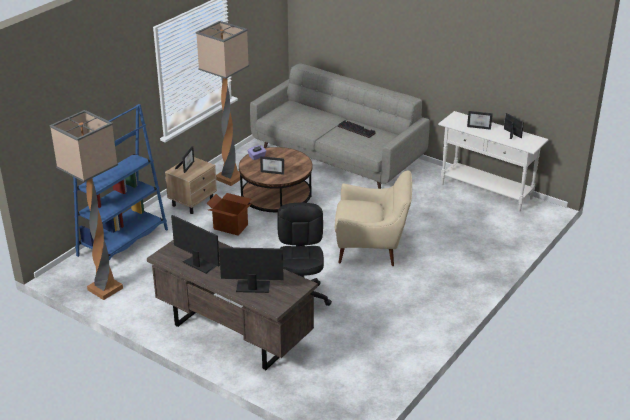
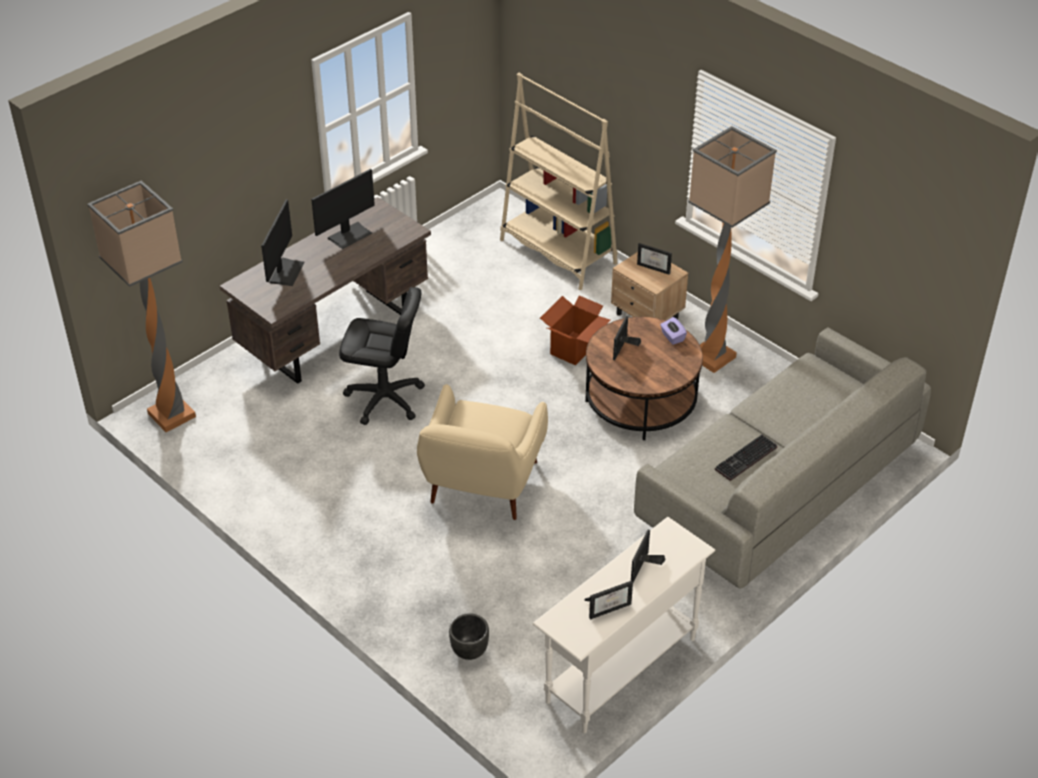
camera: 100 degrees right, 10 degrees up
floor lamp [49,110,123,300] -> floor lamp moved to [87,181,196,432]
blue bookcase [73,104,168,260] -> beige bookcase [500,73,618,290]
none -> black planter [449,613,489,660]

